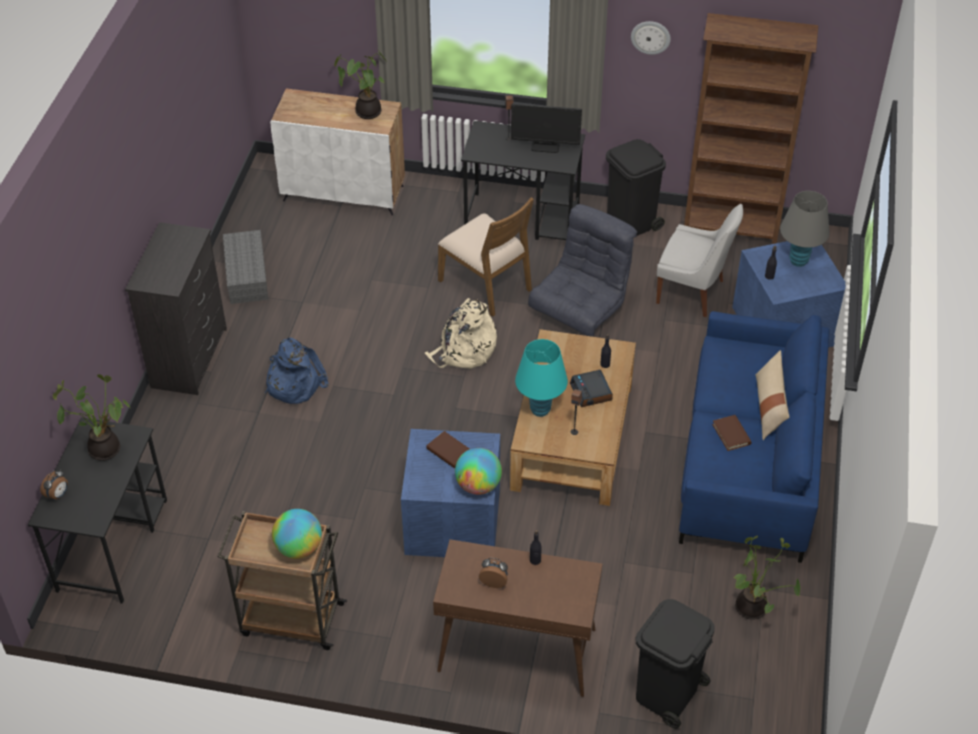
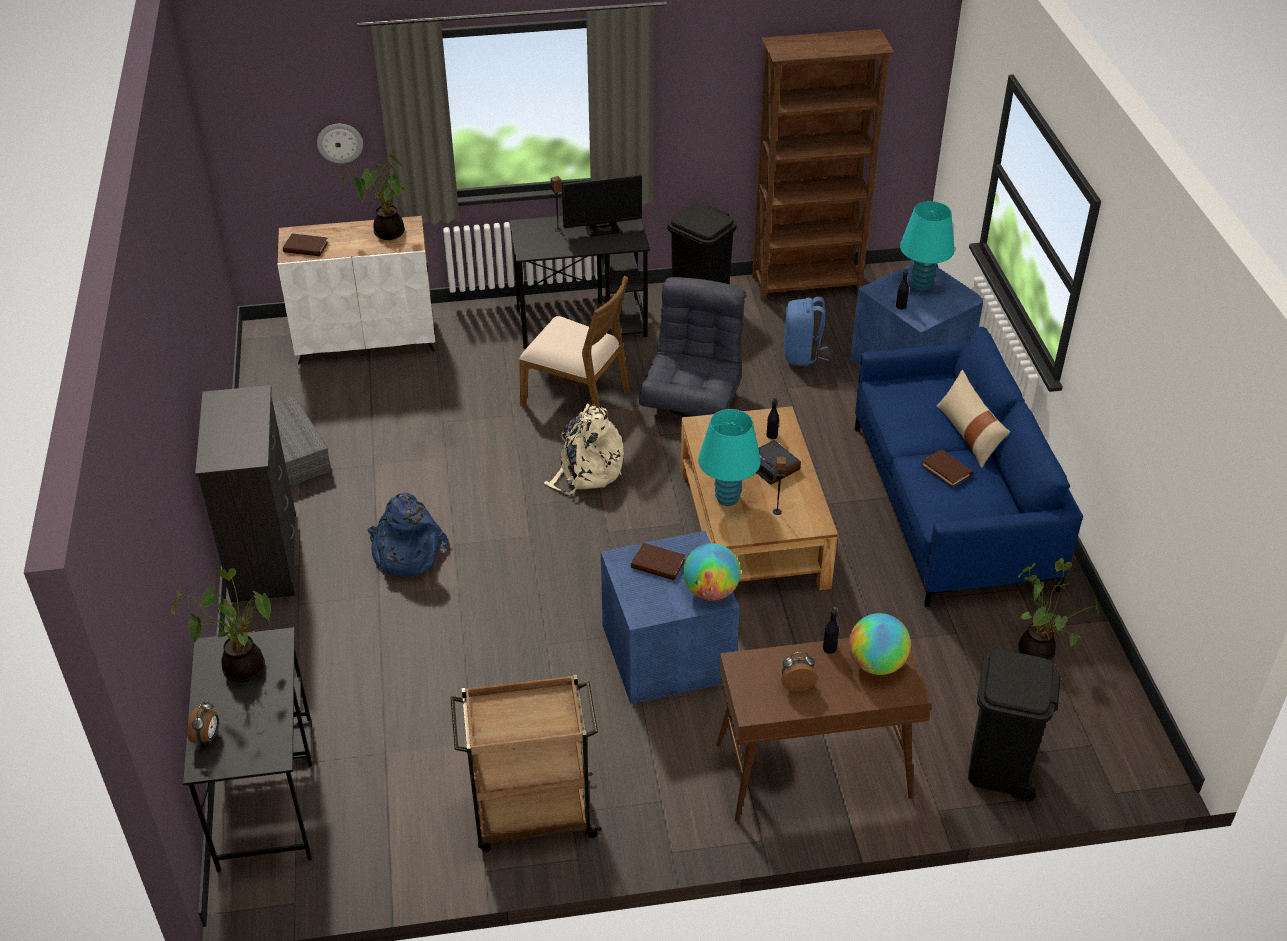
camera: 20 degrees left, 5 degrees down
globe [272,509,322,559] -> globe moved to [849,613,911,675]
wall clock [631,21,671,55] -> wall clock moved to [317,124,363,163]
white chair [656,204,743,318] -> blue backpack [784,297,829,366]
grey table lamp [780,191,829,267] -> turquoise table lamp [900,201,955,291]
none -> brown book [283,234,328,256]

